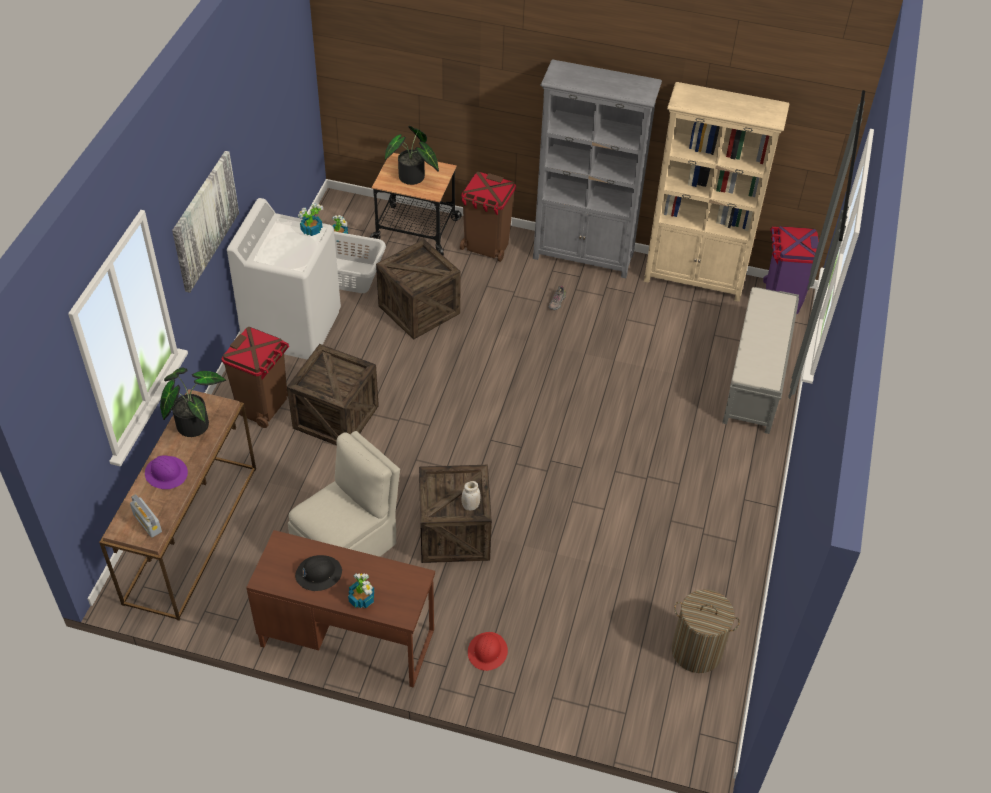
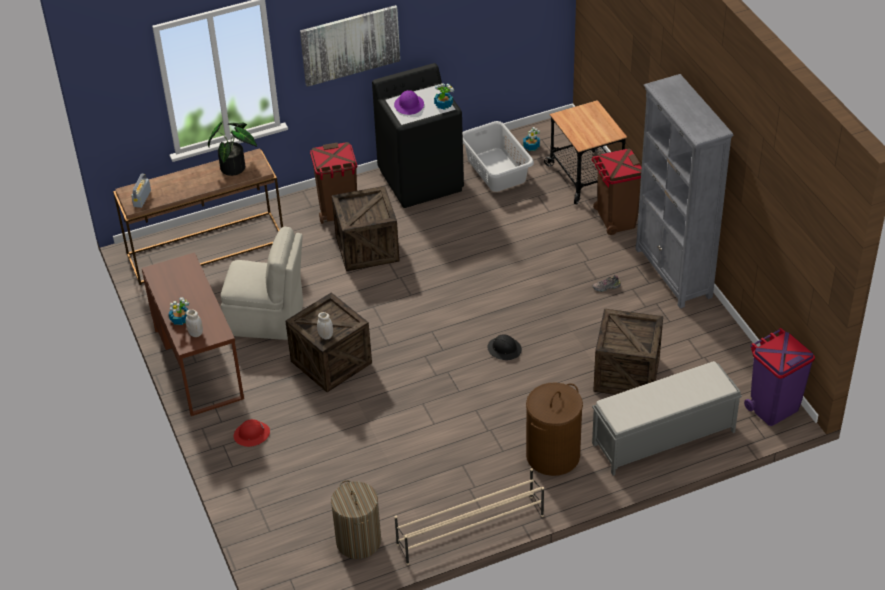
camera: 55 degrees right, 5 degrees down
purple hard hat [145,455,188,489] -> purple hard hat moved to [394,90,424,115]
white washing machine [227,198,341,360] -> black washing machine [372,63,464,208]
black hard hat [295,555,342,591] -> black hard hat moved to [488,334,522,360]
crate [376,239,461,340] -> crate moved to [593,309,663,395]
potted plant [385,126,439,185] -> none
beige bookcase [644,82,789,302] -> none
none -> white jar [186,309,203,337]
none -> beige shoe rack [395,468,544,565]
none -> brown laundry basket [526,383,583,476]

